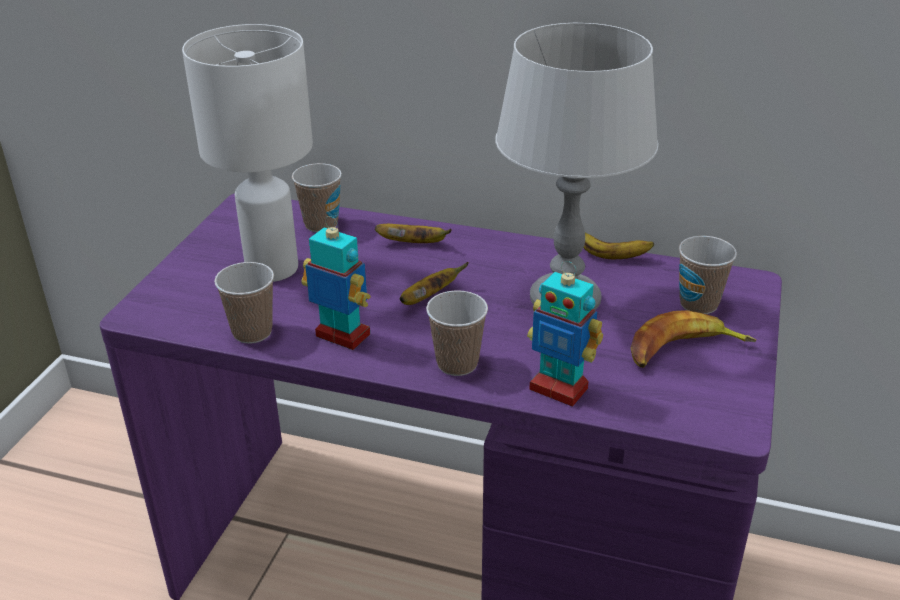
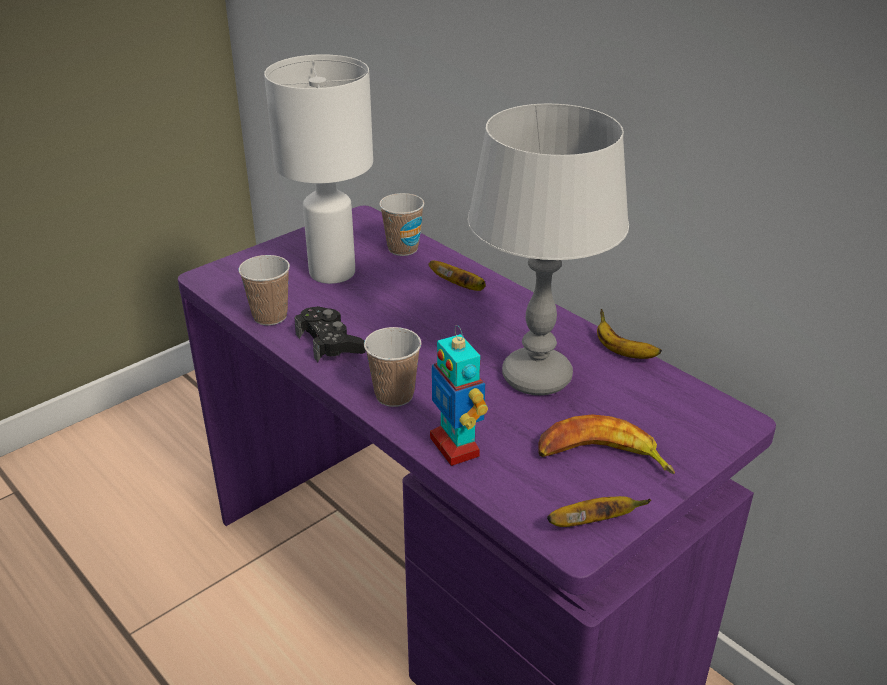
camera: 30 degrees right, 0 degrees up
toy robot [301,216,371,350] -> black game controller [295,306,366,362]
banana [400,262,469,305] -> banana moved to [547,496,651,527]
cup [679,236,737,314] -> none

